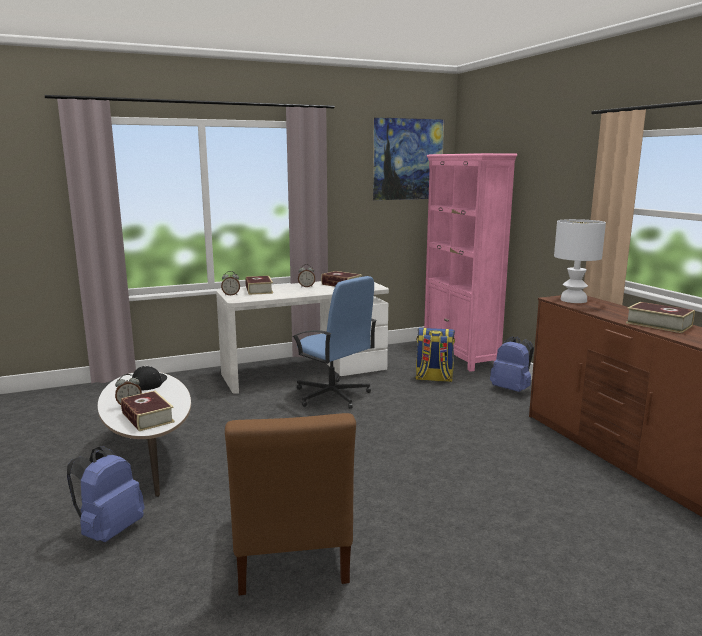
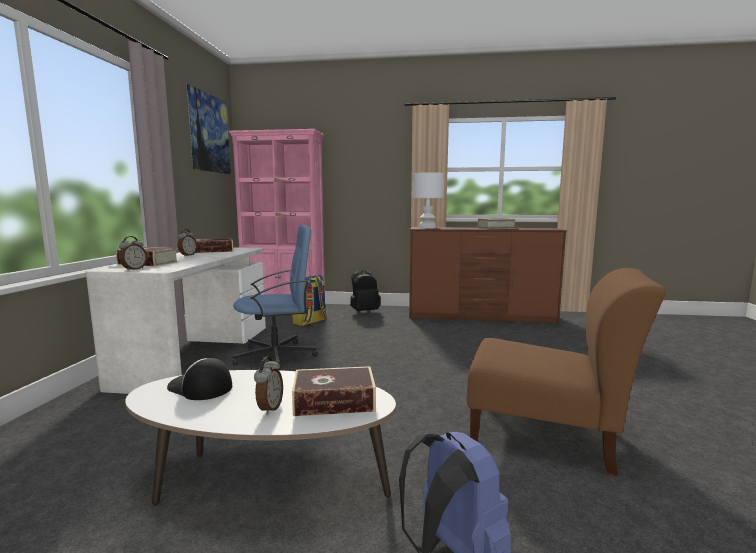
camera: 60 degrees left, 5 degrees down
blue backpack [490,336,534,392] -> black backpack [350,270,381,311]

